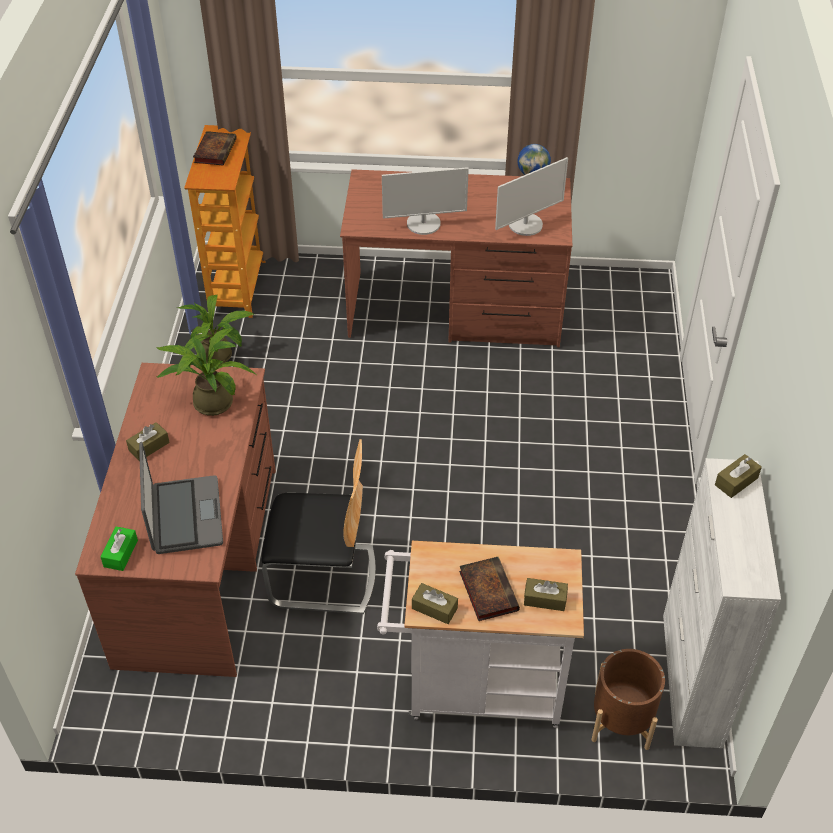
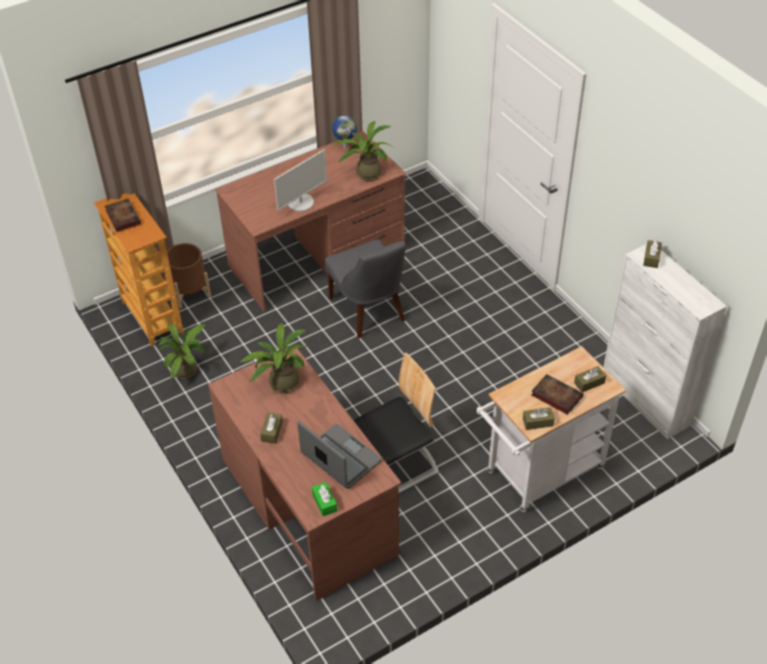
camera: 35 degrees left, 0 degrees up
monitor [495,157,568,236] -> potted plant [333,121,394,181]
brown planter [592,649,665,750] -> brown planter moved to [167,243,211,308]
none -> grey chair [325,239,405,338]

